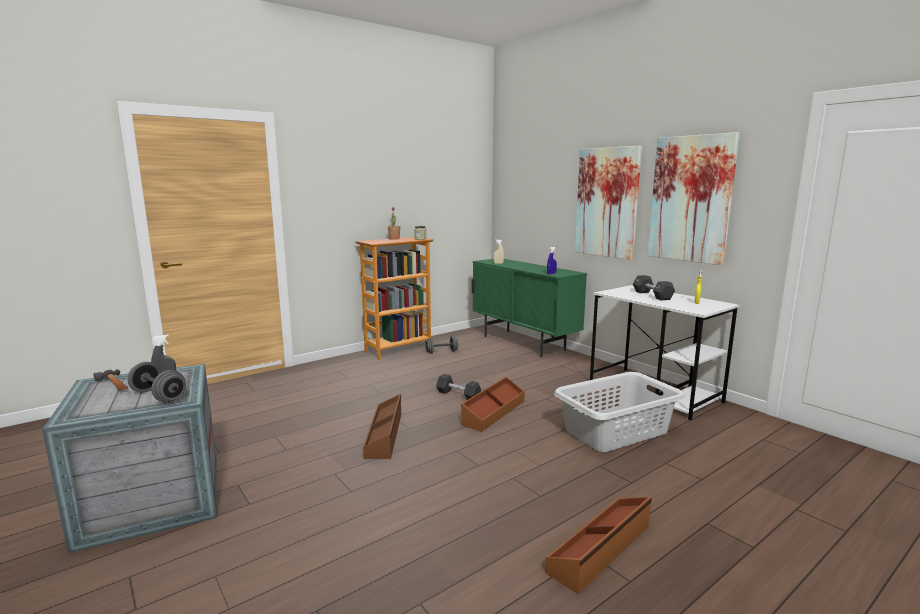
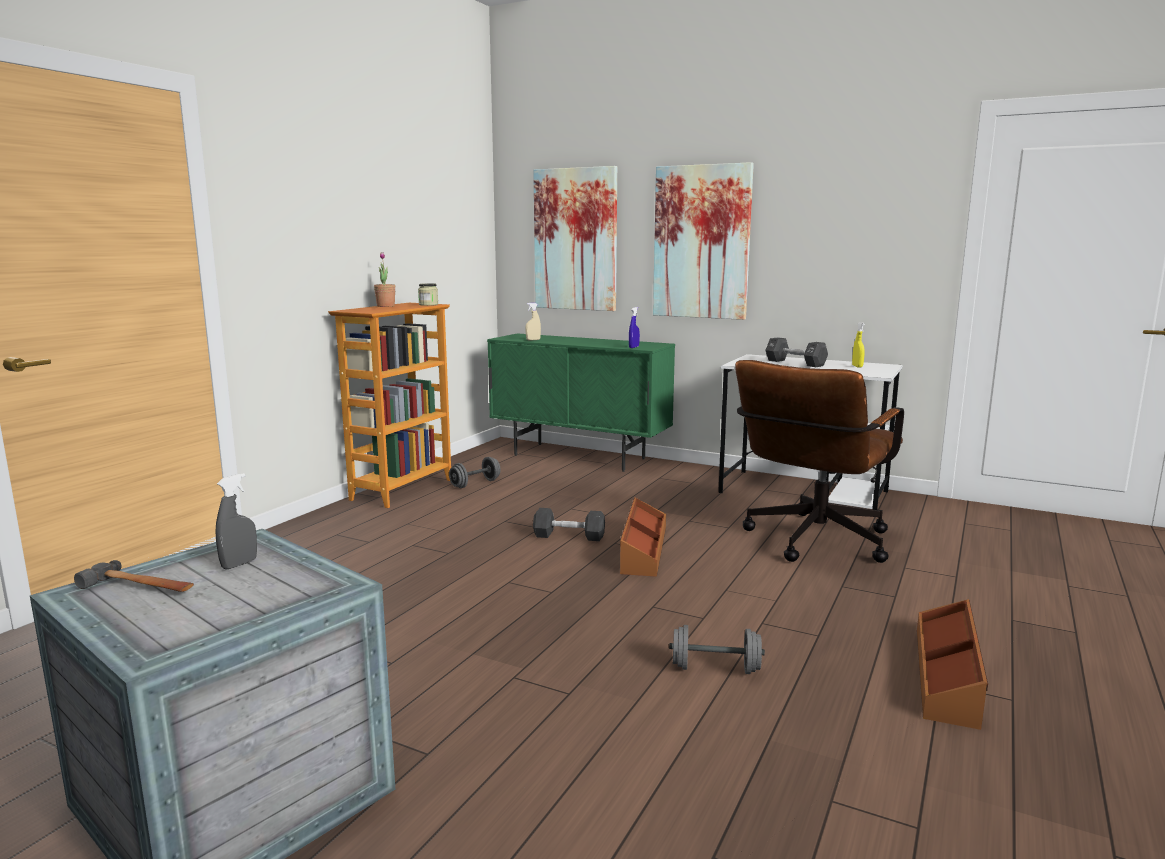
camera: 25 degrees left, 0 degrees up
grey dumbbell [128,362,186,402] -> grey dumbbell moved to [669,625,765,674]
brown storage box [363,394,401,459] -> none
grey laundry basket [554,372,685,452] -> brown office chair [735,360,904,563]
picture [647,132,740,265] -> picture moved to [533,166,617,311]

